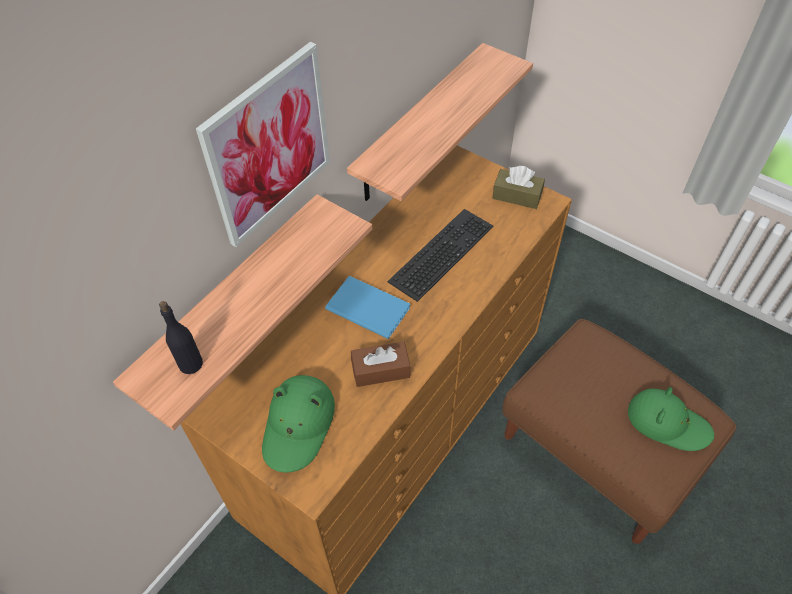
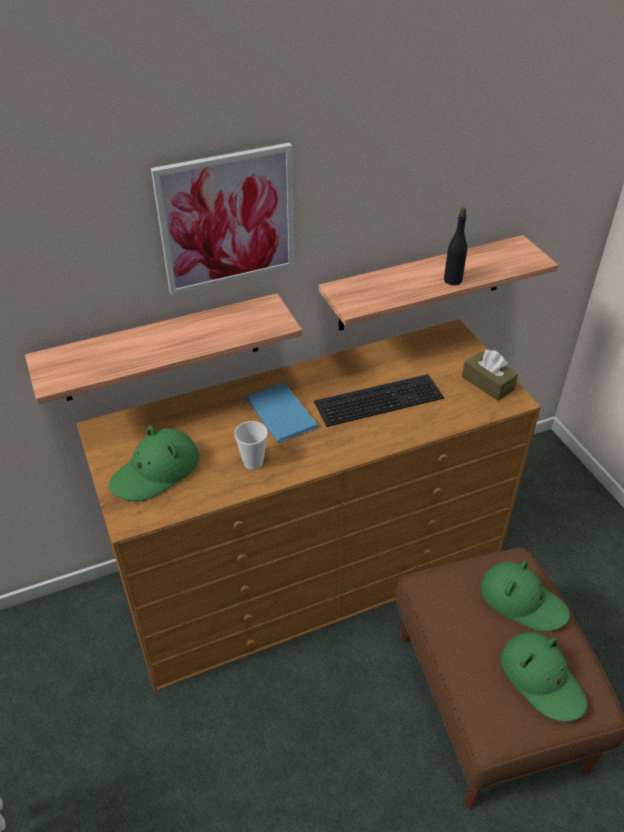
camera: 30 degrees right, 10 degrees down
black bottle [159,301,203,374] -> black bottle moved to [444,207,467,285]
brown tissue box [351,342,410,387] -> cup [234,421,268,470]
none -> green hat [481,560,570,632]

